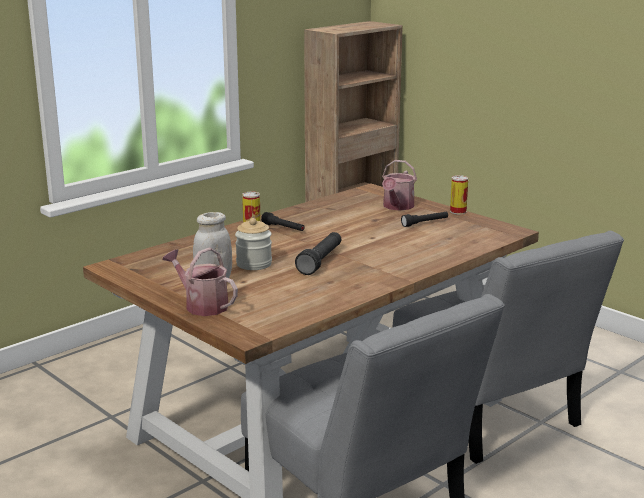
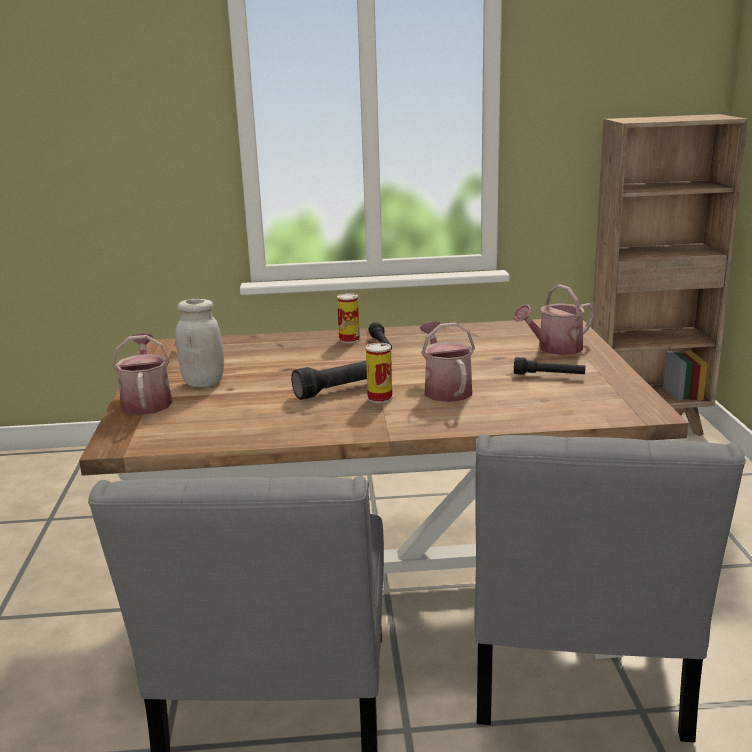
camera: 40 degrees right, 0 degrees up
jar [235,218,272,270] -> none
can [450,175,468,215] -> can moved to [366,343,392,403]
none -> watering can [420,321,475,402]

